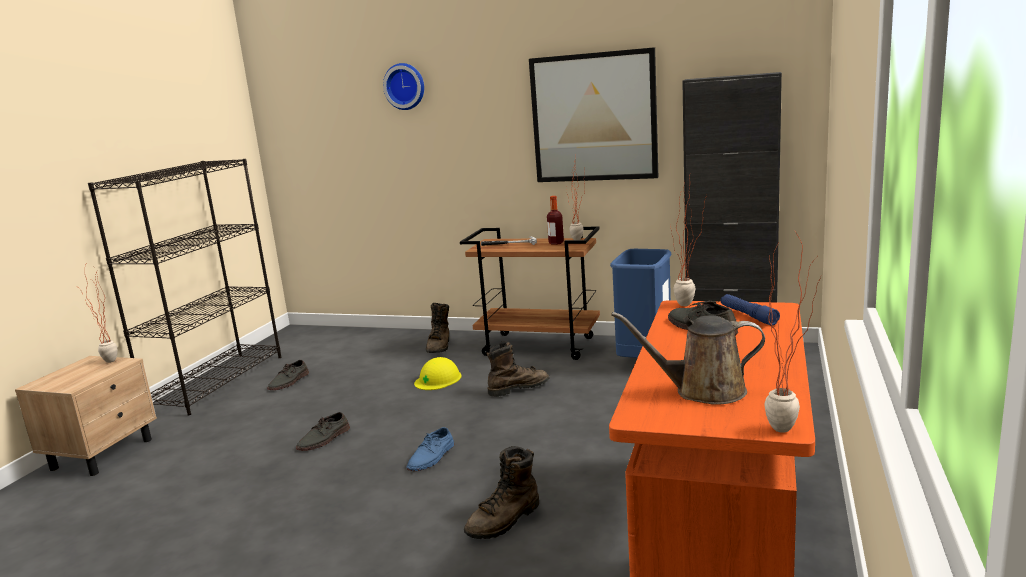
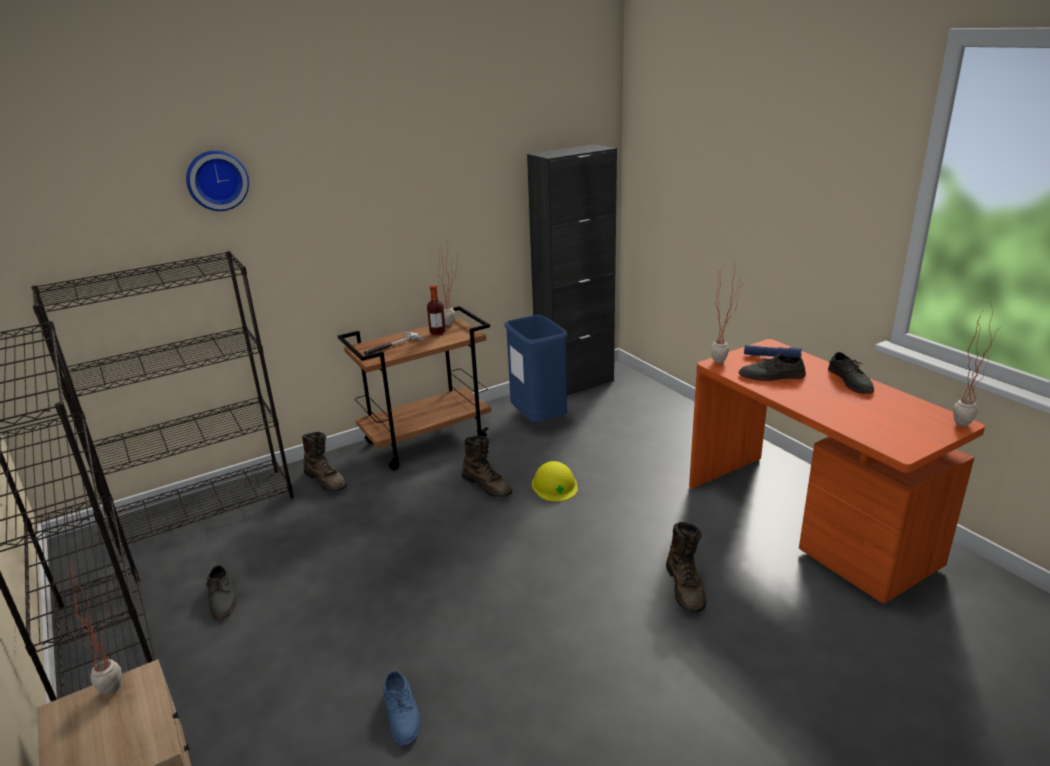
camera: 50 degrees left, 10 degrees up
grey shoe [296,412,350,451] -> grey shoe moved to [828,352,874,394]
blue shoe [407,427,454,471] -> blue shoe moved to [383,671,420,747]
yellow hard hat [414,357,462,390] -> yellow hard hat moved to [532,461,578,502]
brown boot [487,341,550,397] -> brown boot turned 120 degrees clockwise [462,435,512,497]
picture [529,47,658,182] -> none
brown watering can [611,312,765,405] -> none
none -> black bookcase [31,251,294,555]

